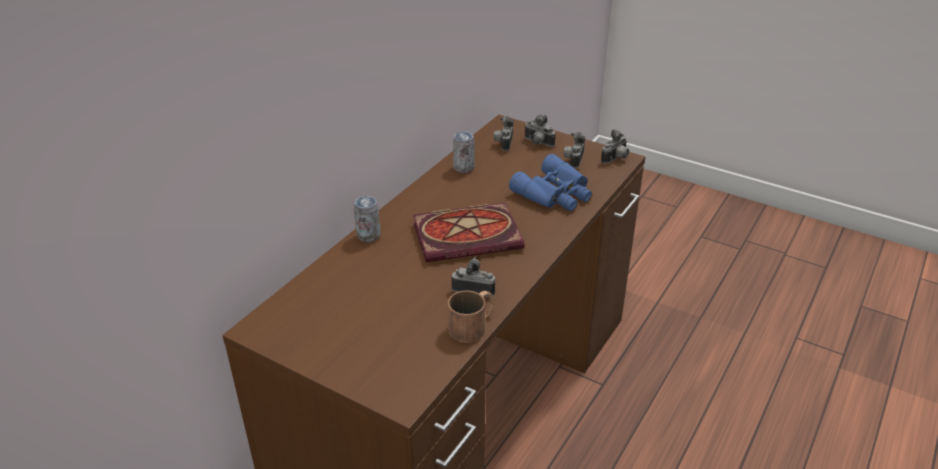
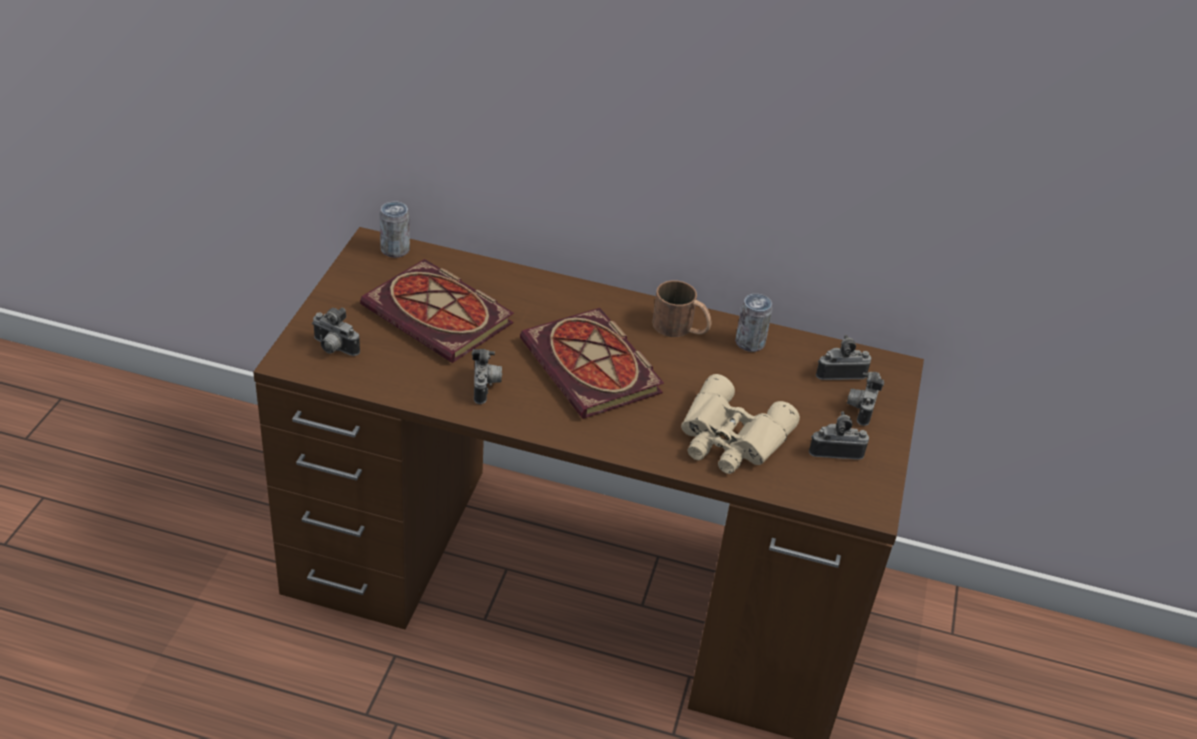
camera: 70 degrees right, 5 degrees up
can [354,196,381,242] -> can moved to [380,201,410,258]
brown mug [448,290,495,343] -> brown mug moved to [652,281,711,337]
blue binoculars [509,154,592,211] -> beige binoculars [681,374,800,474]
camera [601,129,629,164] -> camera moved to [312,308,360,356]
none -> book [360,259,514,363]

